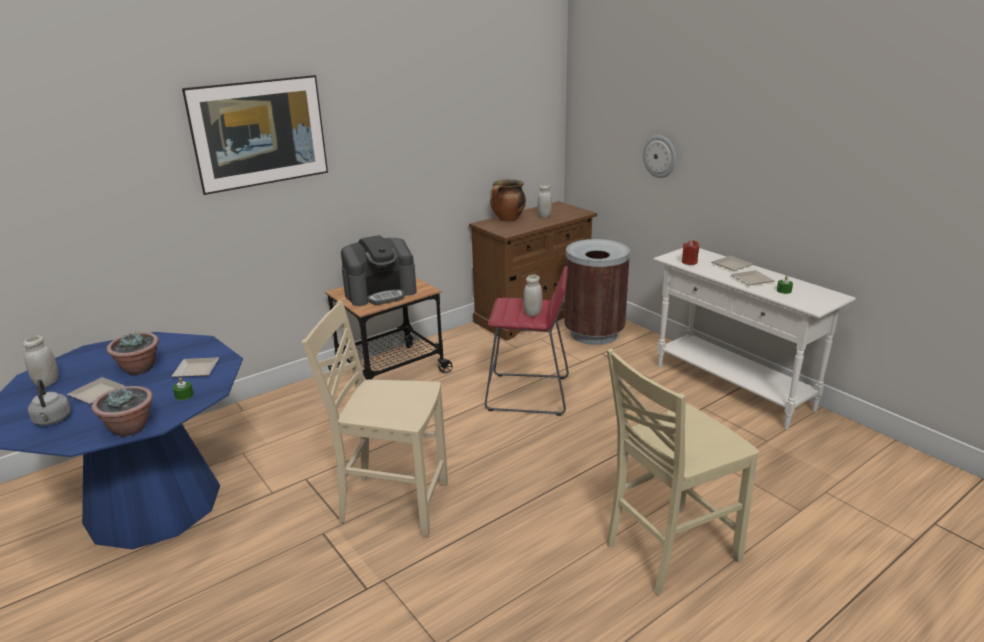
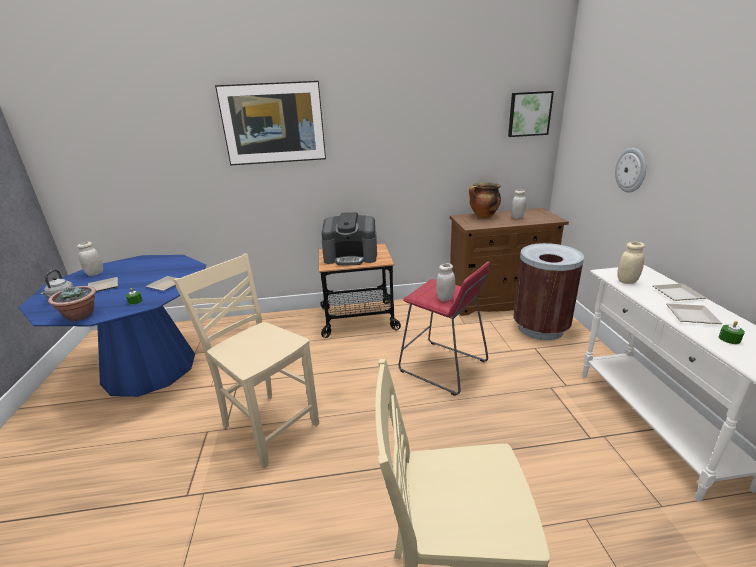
camera: 30 degrees right, 0 degrees up
potted plant [106,332,159,375] -> none
red candle [682,240,699,265] -> beige jar [617,242,645,284]
none -> picture [508,91,554,137]

